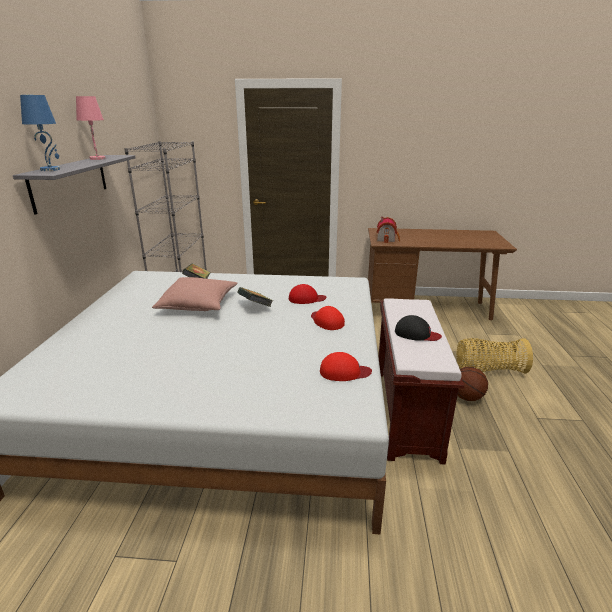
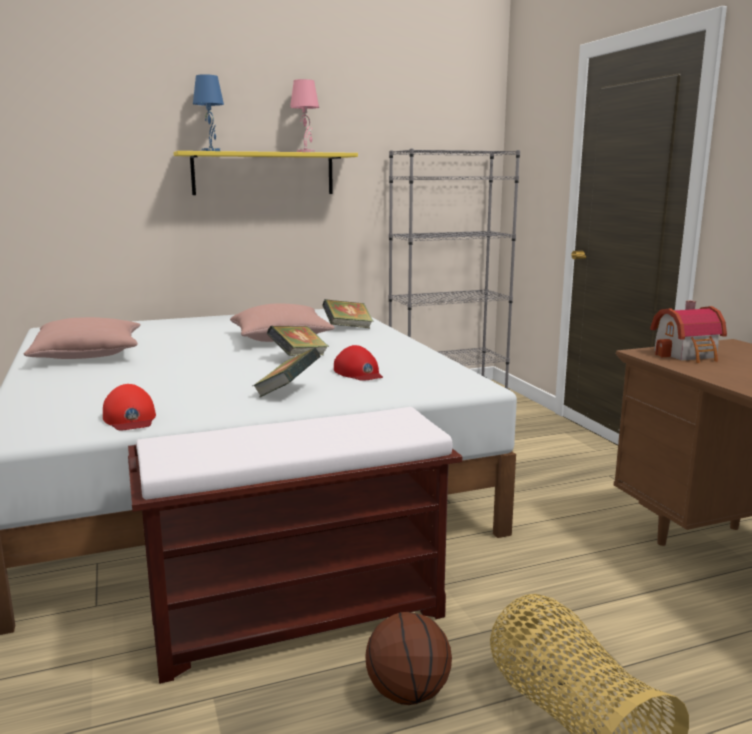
camera: 65 degrees right, 10 degrees down
grey shelf [13,155,136,215] -> yellow shelf [173,151,358,195]
red cap [311,306,345,330] -> book [252,348,321,397]
black cap [395,315,442,341] -> none
none -> pink pillow [24,317,140,359]

